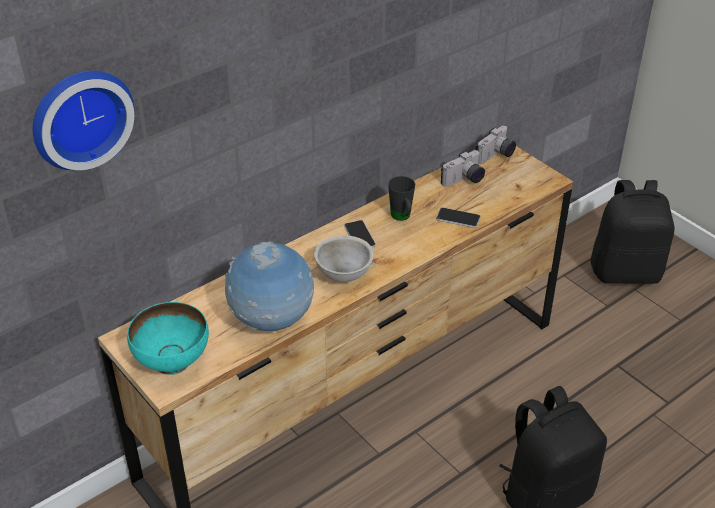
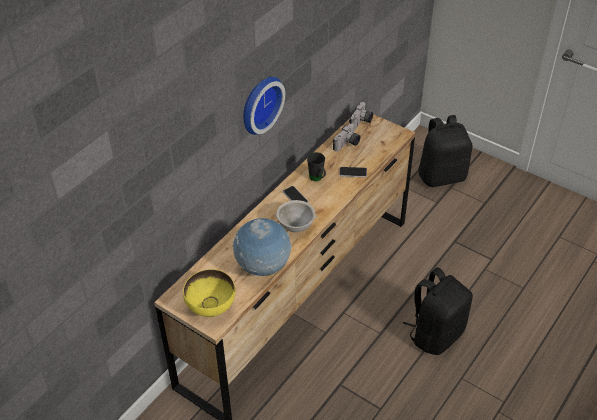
camera: 15 degrees left, 5 degrees up
wall clock [33,71,134,170] -> wall clock moved to [243,77,285,135]
turquoise bowl [127,302,209,375] -> yellow bowl [183,269,235,317]

